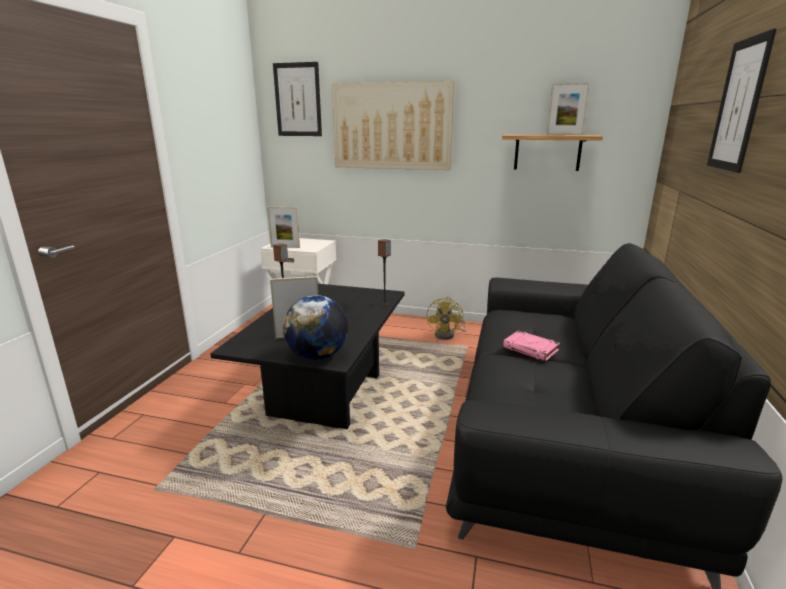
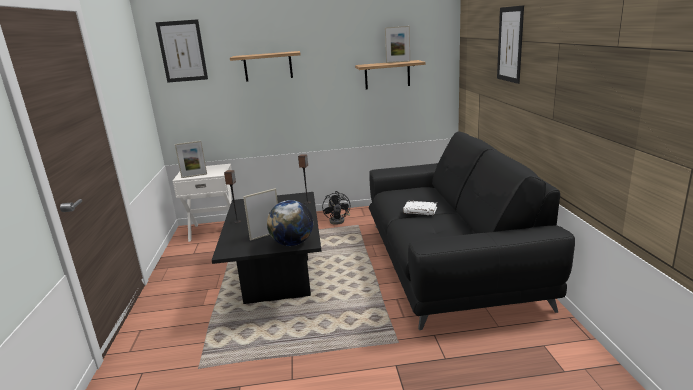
camera: 20 degrees left, 0 degrees up
picture [332,81,454,170] -> shelf [230,51,301,82]
yellow fan [427,297,466,340] -> black fan [322,191,350,225]
pink book [503,331,560,361] -> white book [403,201,437,215]

